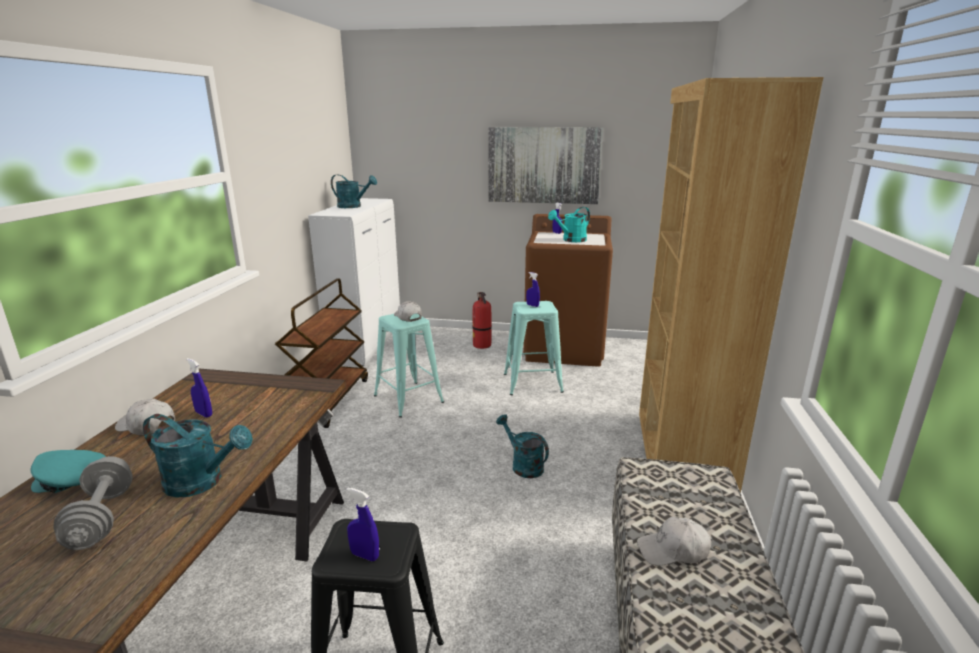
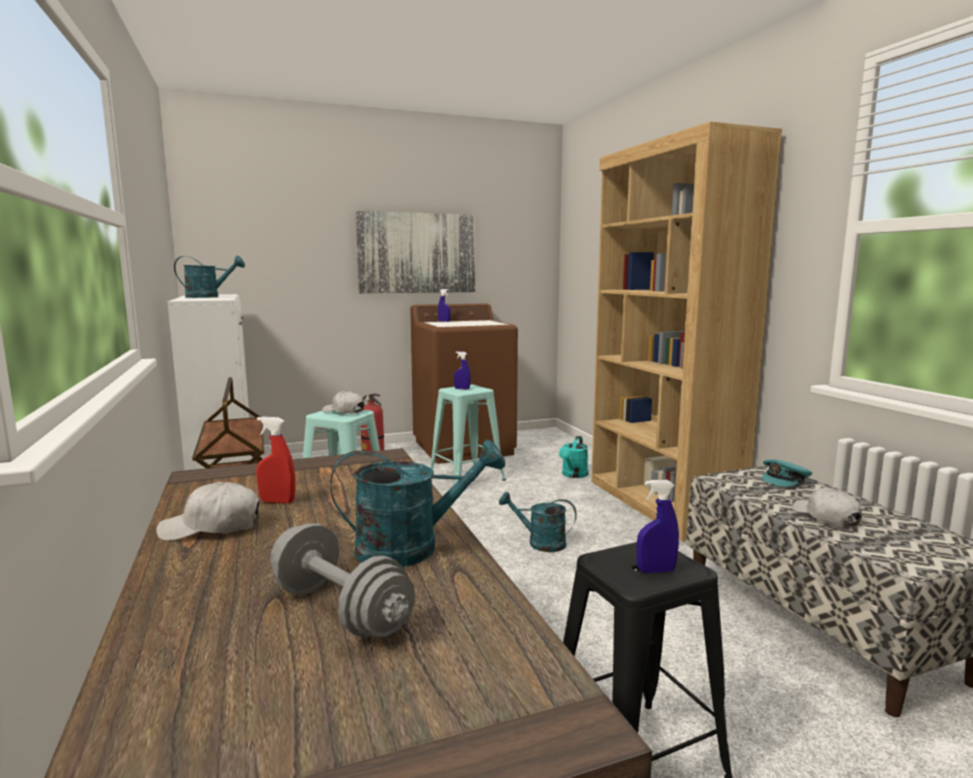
camera: 30 degrees left, 10 degrees down
turquoise cap [31,450,106,493] -> turquoise cap moved to [762,459,812,487]
blue spray bottle [186,358,212,417] -> red spray bottle [256,417,296,503]
turquoise watering can [548,207,590,242] -> turquoise watering can moved to [559,436,588,478]
white cap [637,517,711,565] -> white cap turned 105 degrees clockwise [792,487,862,528]

